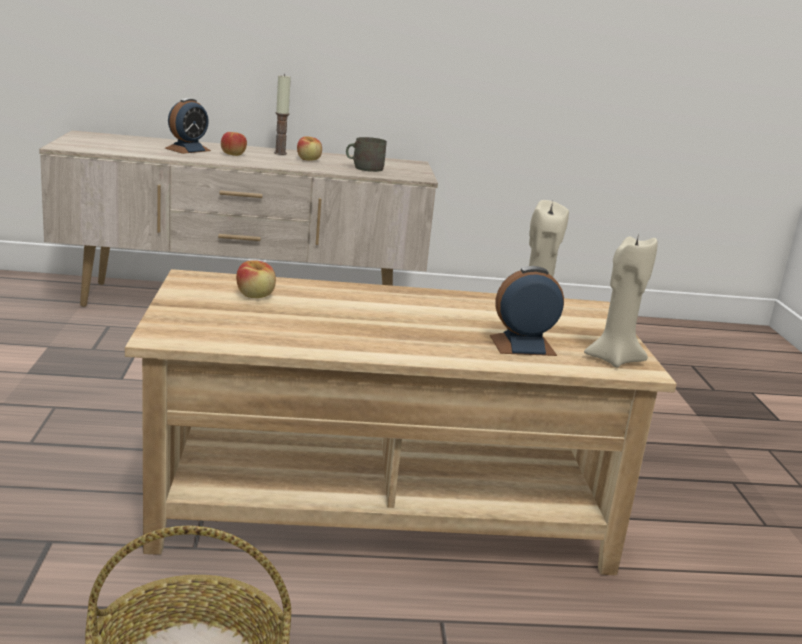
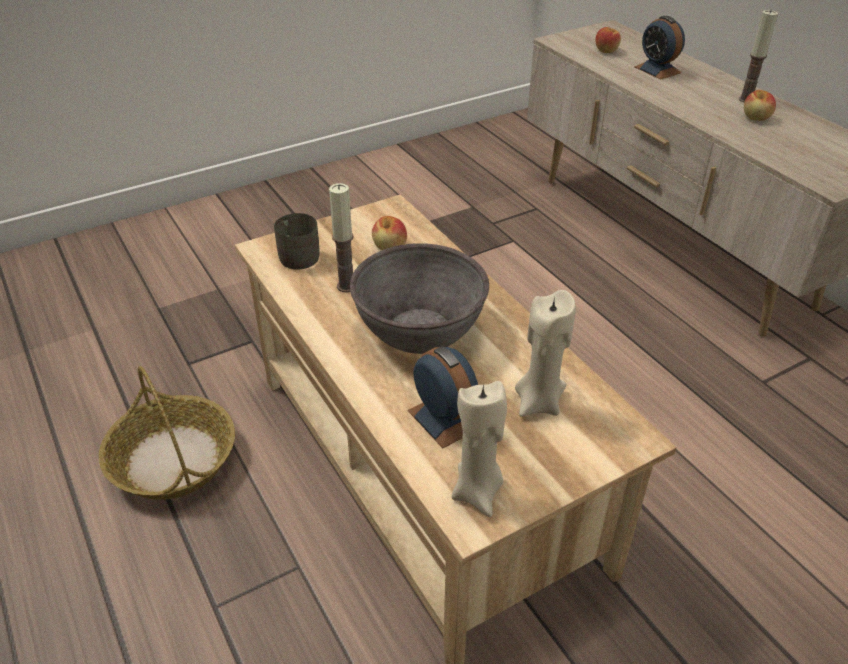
camera: 65 degrees right, 20 degrees up
alarm clock [165,98,211,154] -> alarm clock turned 45 degrees clockwise [634,16,685,79]
apple [221,132,247,156] -> apple moved to [595,27,621,53]
grey mug [346,137,387,172] -> grey mug moved to [274,213,320,269]
none -> candle [329,183,353,292]
none -> grey bowl [350,243,489,354]

